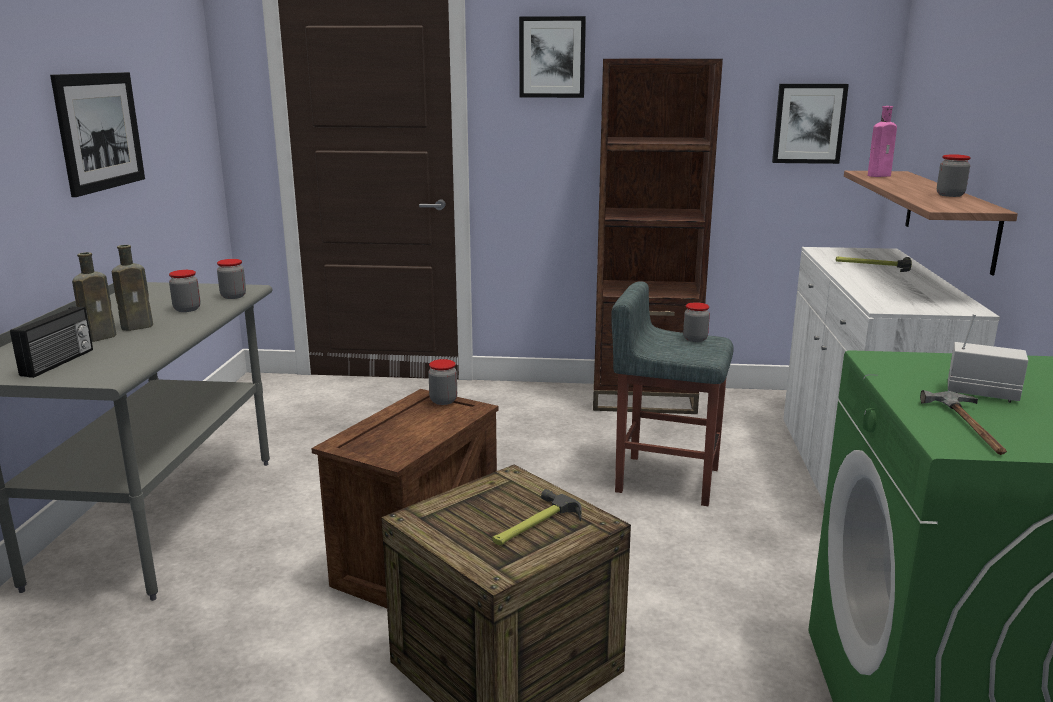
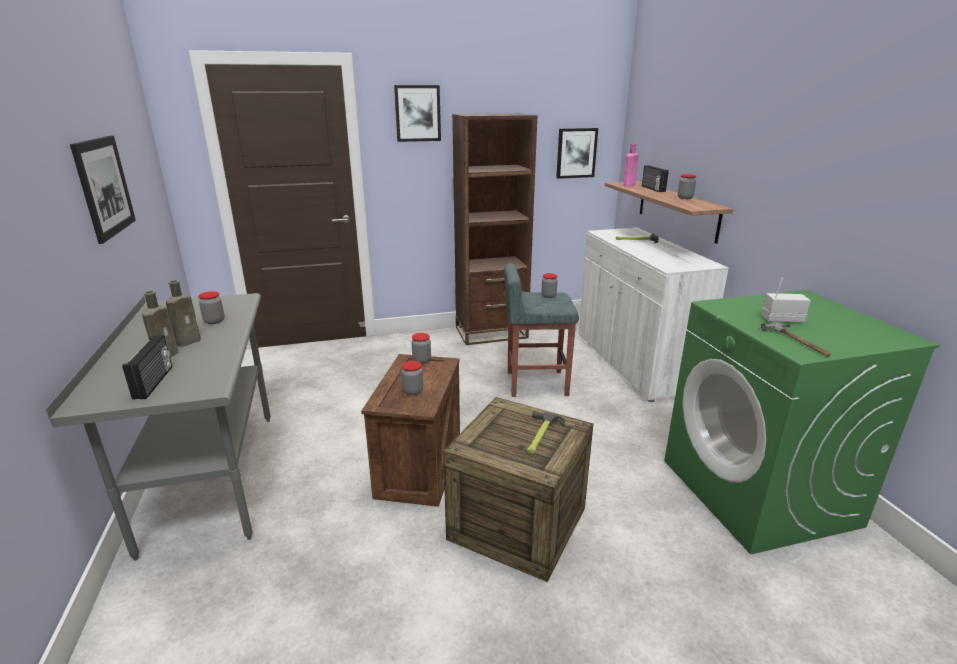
camera: 20 degrees left, 5 degrees up
jar [217,259,246,299] -> jar moved to [401,361,423,395]
none -> radio [642,165,669,192]

